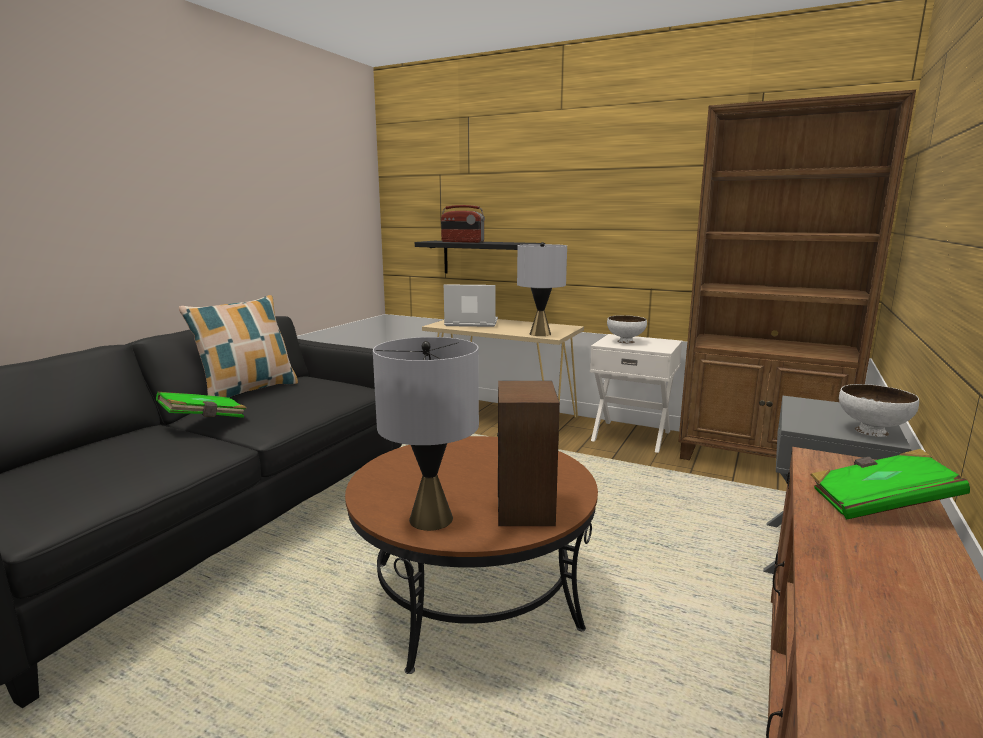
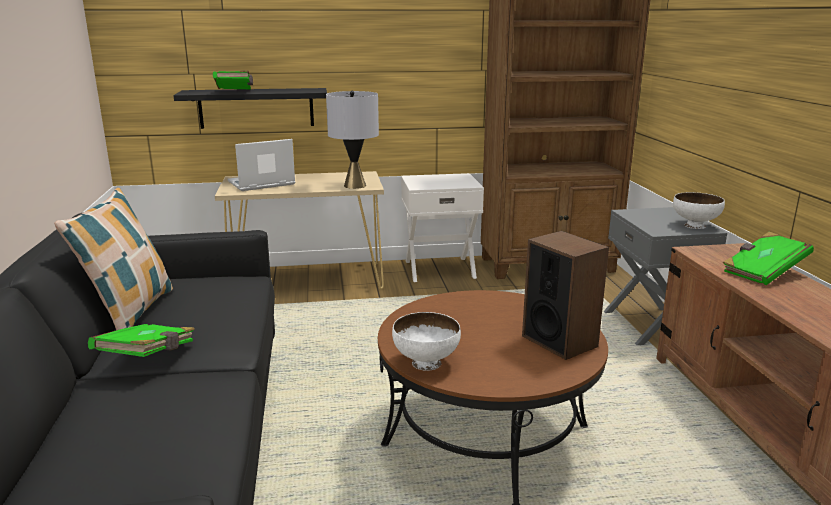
camera: 35 degrees left, 5 degrees up
grey table lamp [373,337,479,531] -> none
radio [441,205,485,243] -> green book [213,70,253,89]
white bowl [607,315,647,344] -> white bowl moved to [392,312,461,371]

